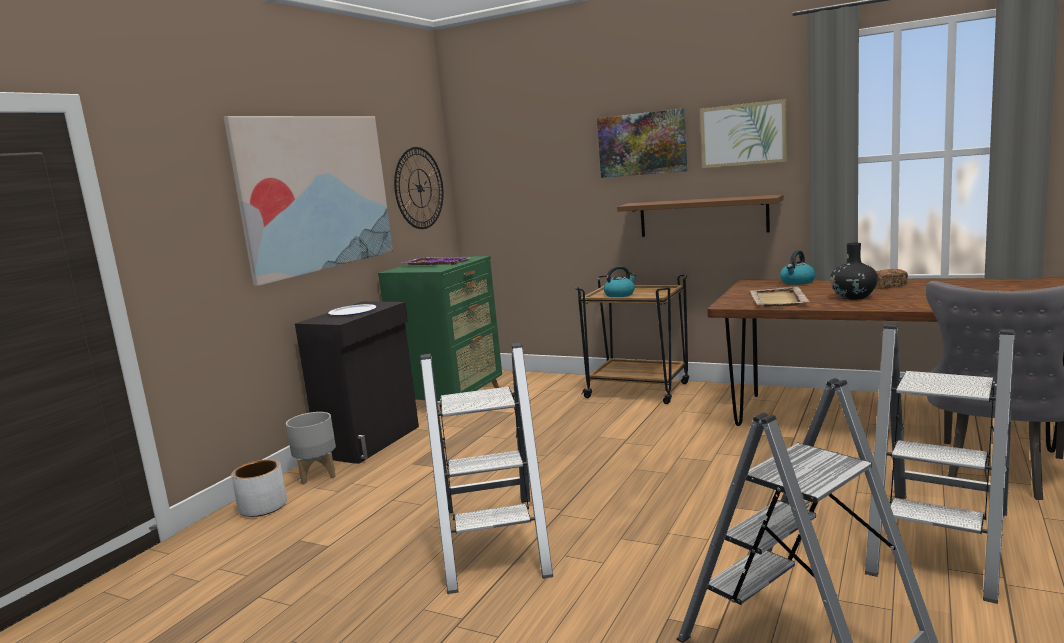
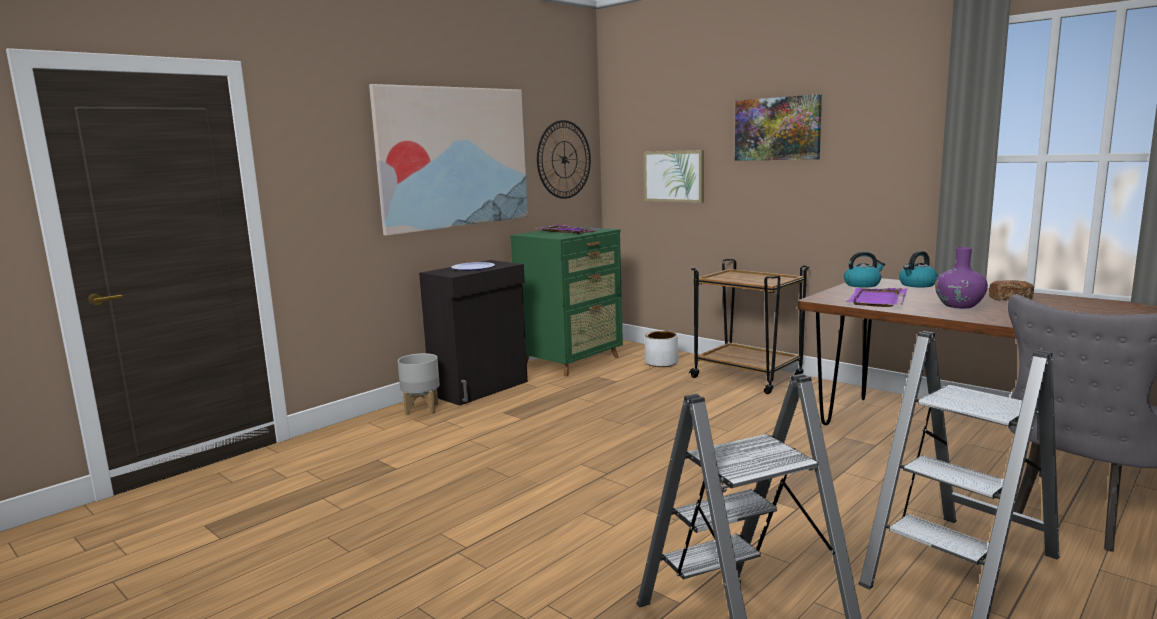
camera: 15 degrees right, 0 degrees up
white planter [231,459,287,517] -> white planter moved to [645,331,678,367]
grey step ladder [420,343,553,594] -> none
kettle [604,266,636,297] -> kettle moved to [844,252,885,288]
brown shelf [617,194,784,237] -> none
picture [700,99,787,168] -> picture moved to [644,150,704,203]
beige tray [750,286,810,307] -> purple tray [846,288,907,307]
black vase [830,243,878,300] -> purple vase [935,247,988,308]

